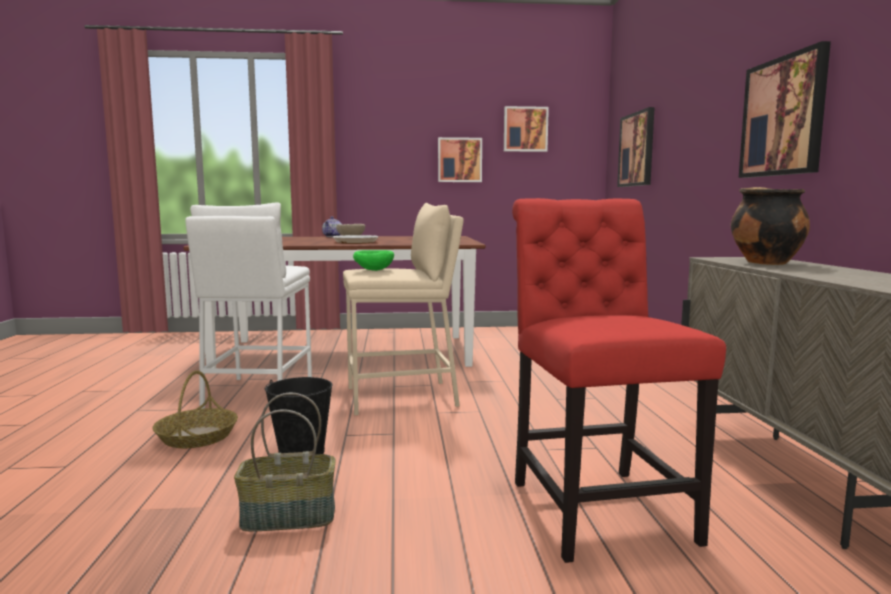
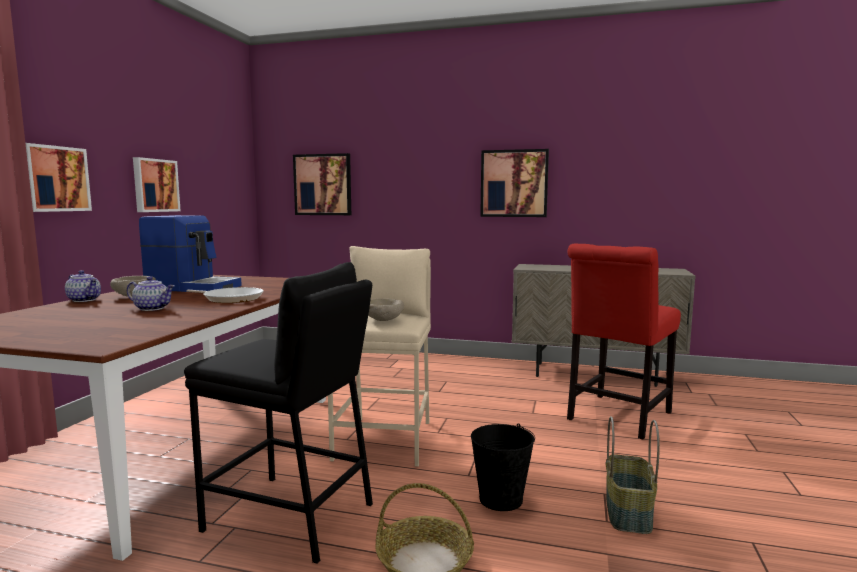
camera: 70 degrees left, 0 degrees up
white stool [185,202,312,409] -> black stool [184,262,373,564]
green bowl [353,250,394,271] -> beige bowl [368,298,404,321]
picture [504,106,549,152] -> picture moved to [26,143,92,212]
red chair [512,198,726,563] -> red chair turned 60 degrees counterclockwise [567,244,681,439]
cooking pot [731,187,810,265] -> none
none -> teapot [127,276,175,311]
none -> coffee machine [139,215,242,292]

